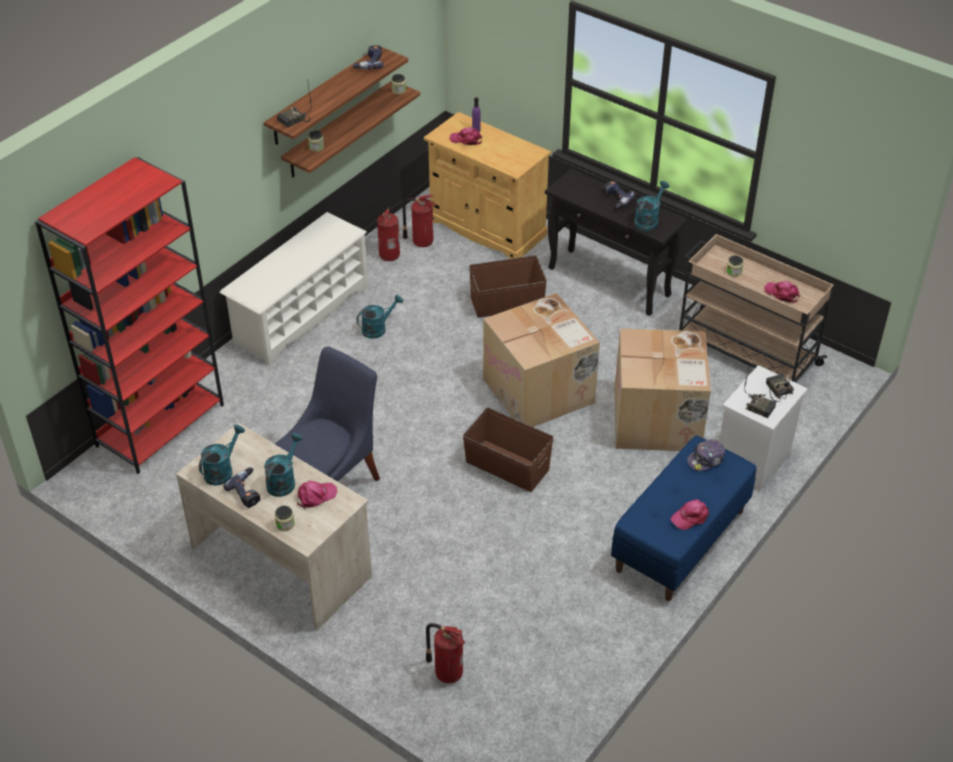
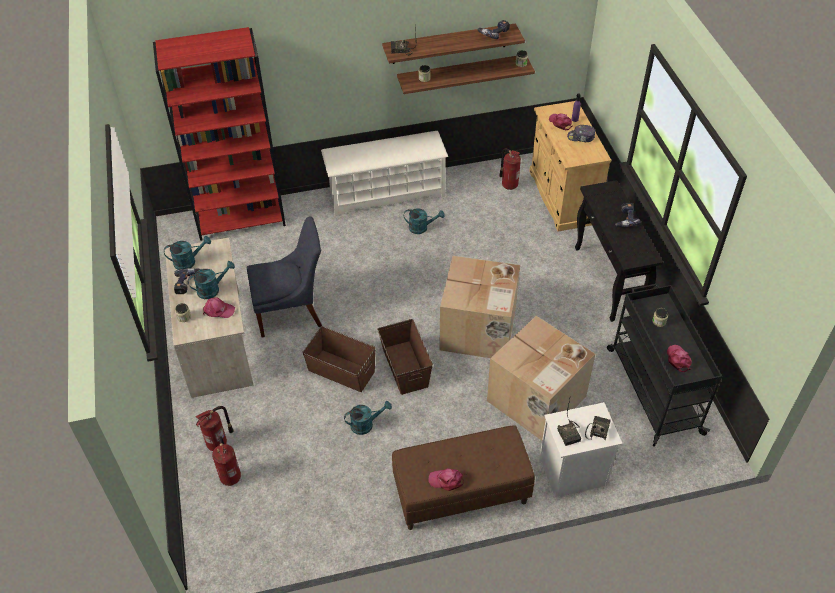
camera: 40 degrees right, 5 degrees up
fire extinguisher [377,206,400,261] -> fire extinguisher moved to [196,406,234,451]
brown storage box [469,255,547,318] -> brown storage box moved to [302,326,376,392]
blue bench [611,435,756,601] -> brown bench [392,425,535,530]
turquoise watering can [634,181,669,231] -> turquoise watering can moved to [344,401,392,435]
beige cart [679,234,834,382] -> black cart [607,284,722,447]
cap [687,439,725,471] -> cap moved to [567,125,595,142]

